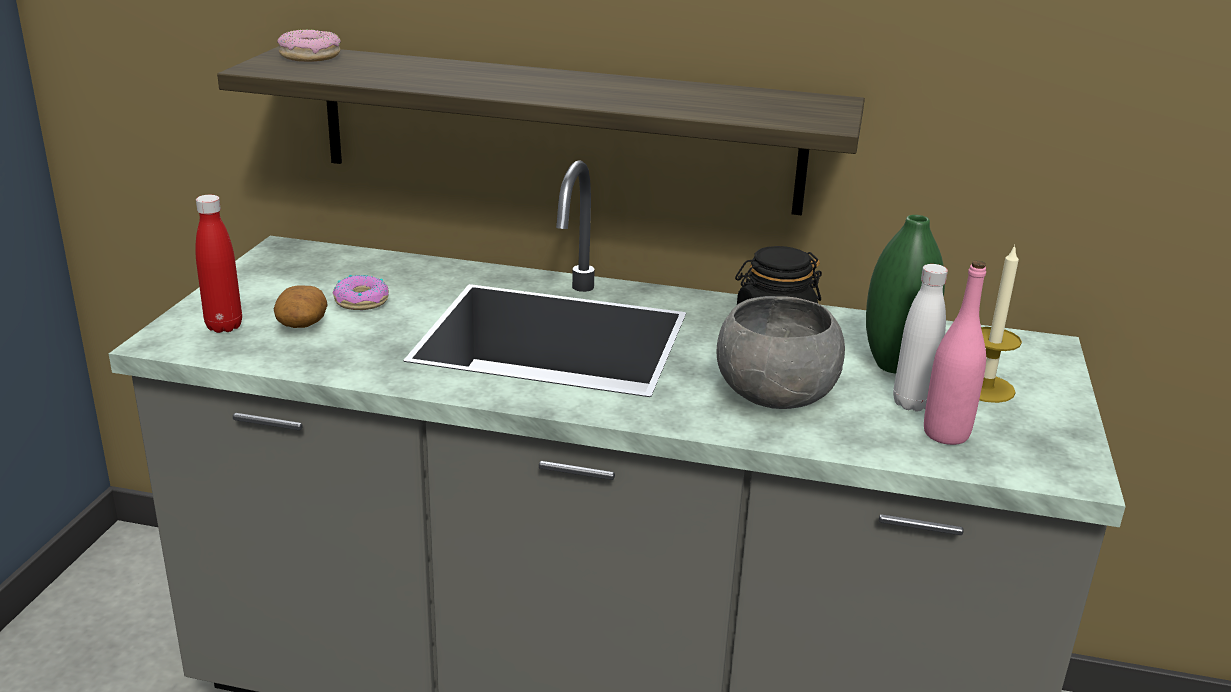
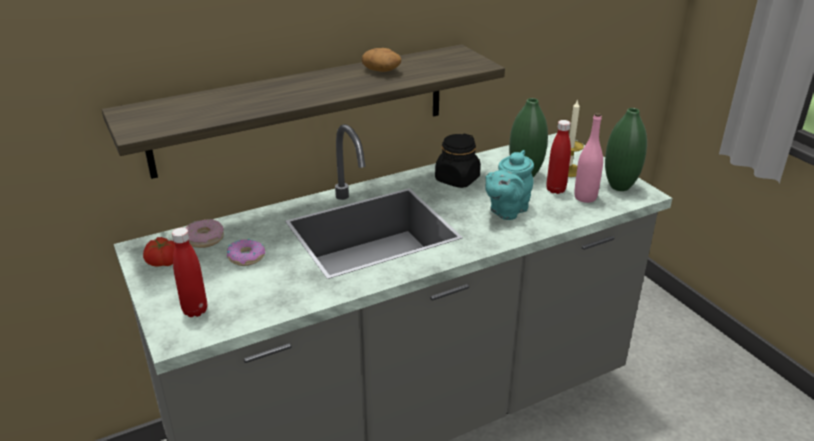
camera: 40 degrees left, 5 degrees up
potato [274,286,328,328] -> potato moved to [362,48,401,72]
donut [277,29,341,62] -> donut moved to [186,219,224,248]
grey bowl [717,296,845,409] -> turquoise teapot [485,150,534,220]
white bottle [893,264,948,411] -> red bottle [546,120,571,194]
none -> tomato [143,237,175,267]
none -> green vase [605,108,647,191]

